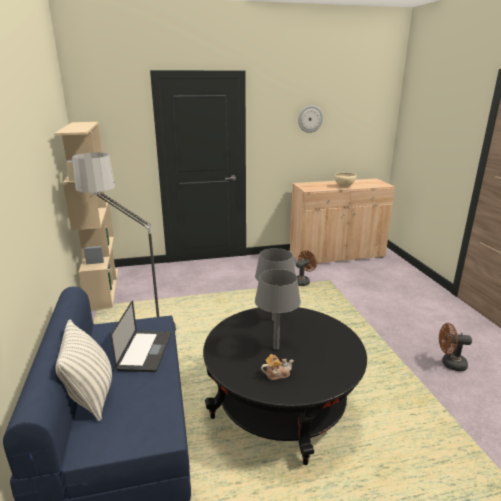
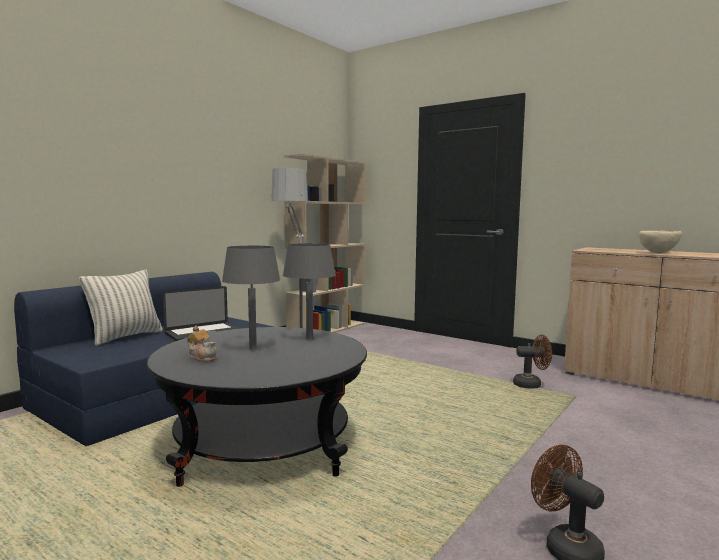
camera: 50 degrees right, 15 degrees down
wall clock [298,105,323,133] -> none

